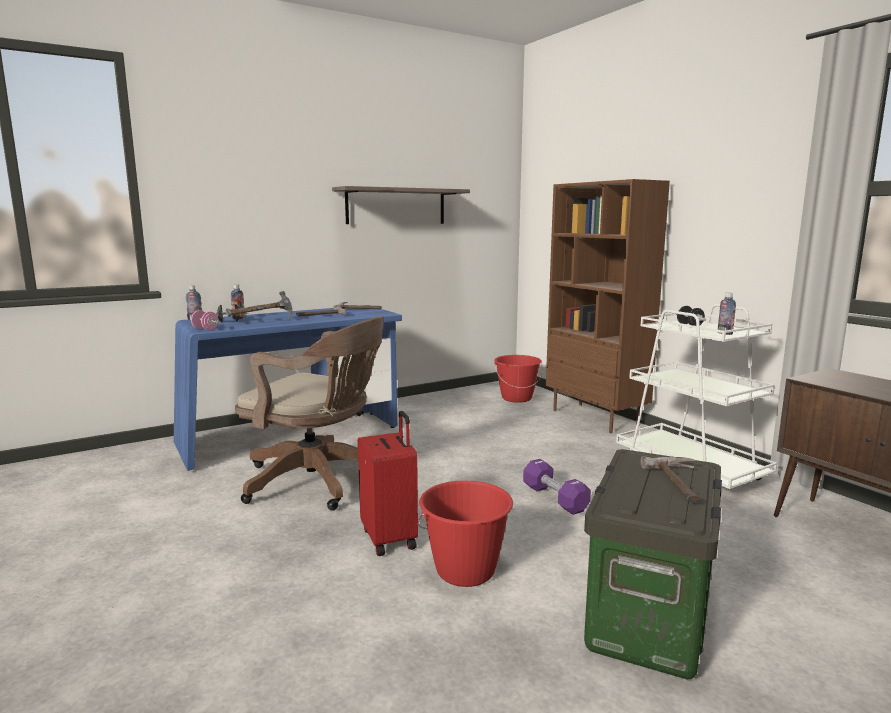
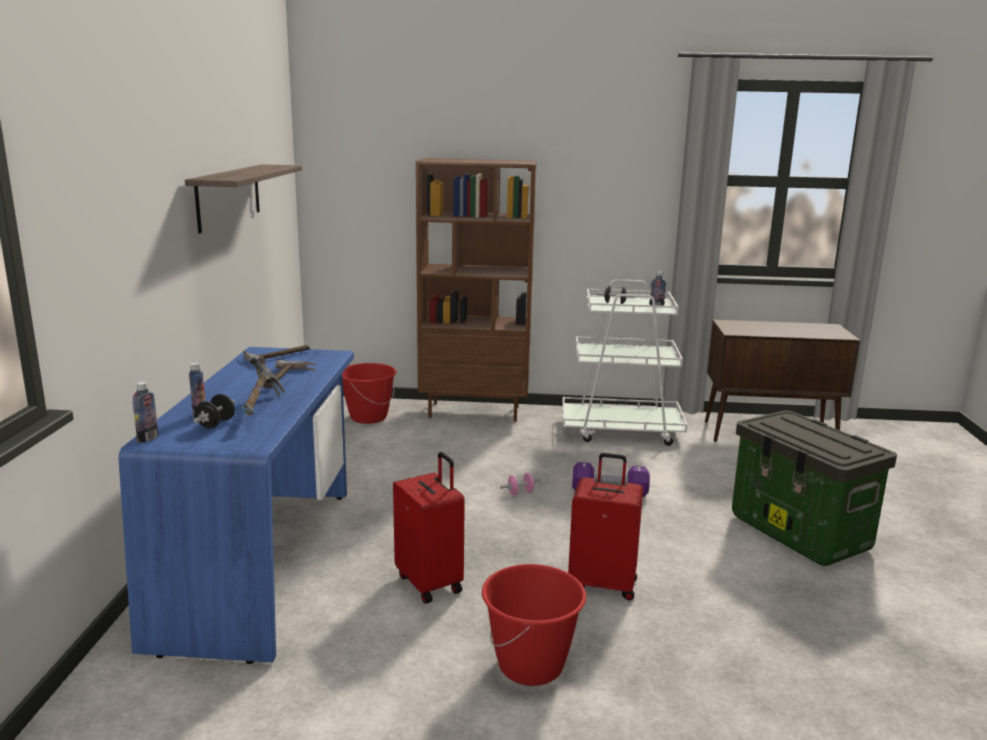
camera: 55 degrees left, 5 degrees up
pink dumbbell [191,310,219,330] -> pink dumbbell moved to [500,473,541,495]
brown office chair [235,316,384,511] -> red suitcase [393,452,465,603]
red bucket [418,480,513,587] -> red bucket moved to [482,564,586,686]
hammer [640,456,700,502] -> none

